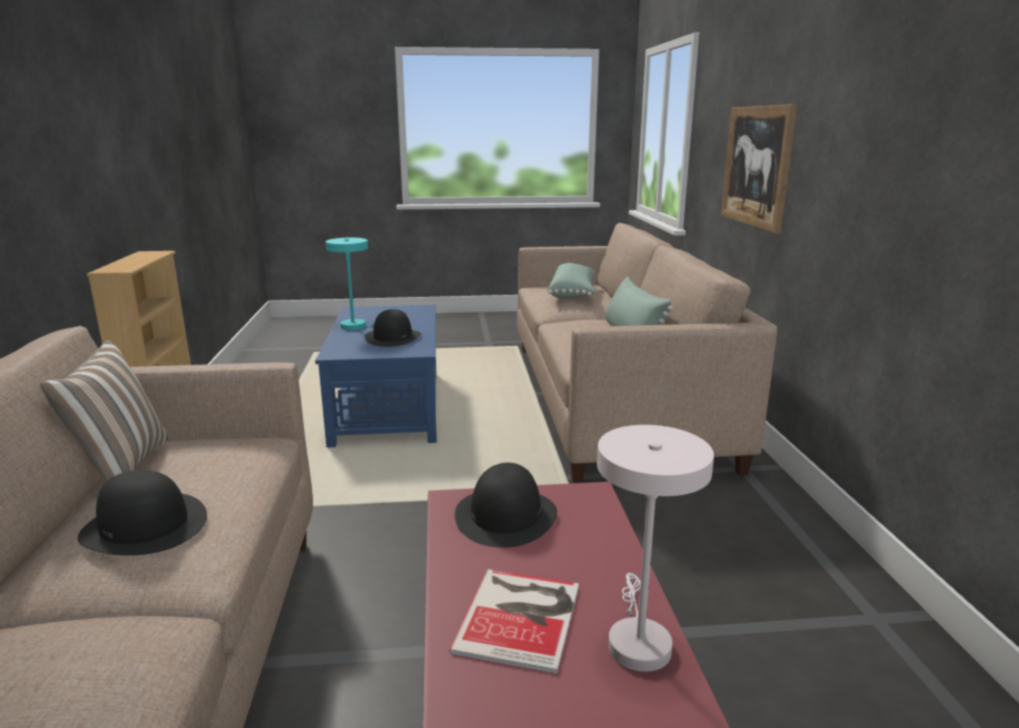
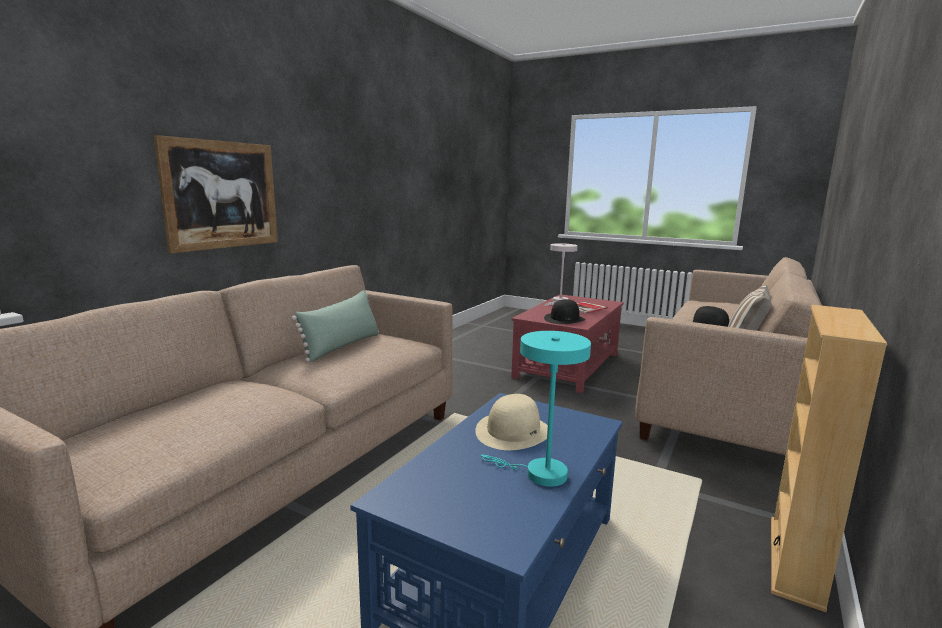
camera: 145 degrees left, 5 degrees down
black hat [364,309,421,347] -> beige hat [475,394,548,450]
green pillow [547,263,596,299] -> none

